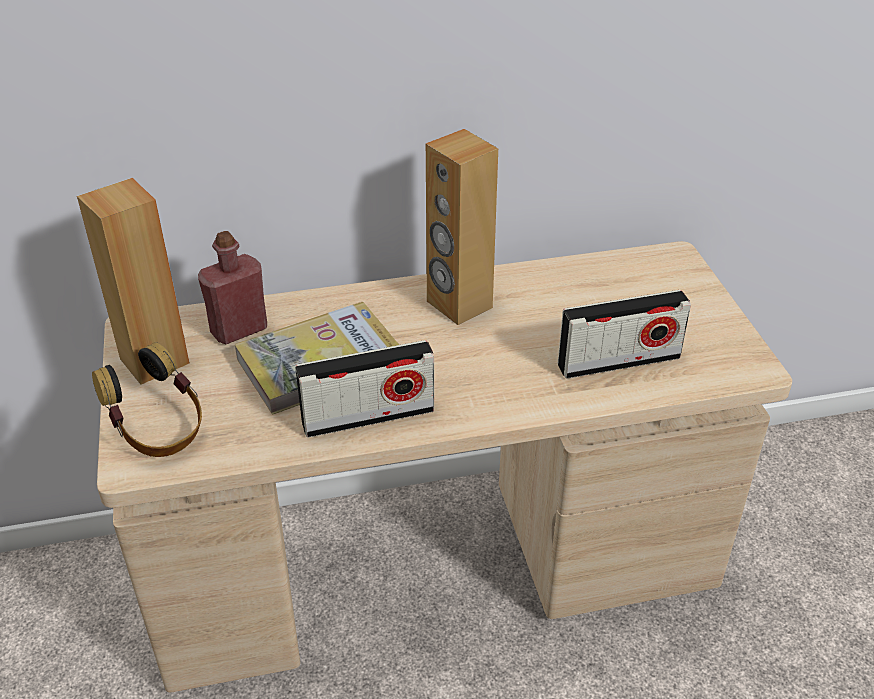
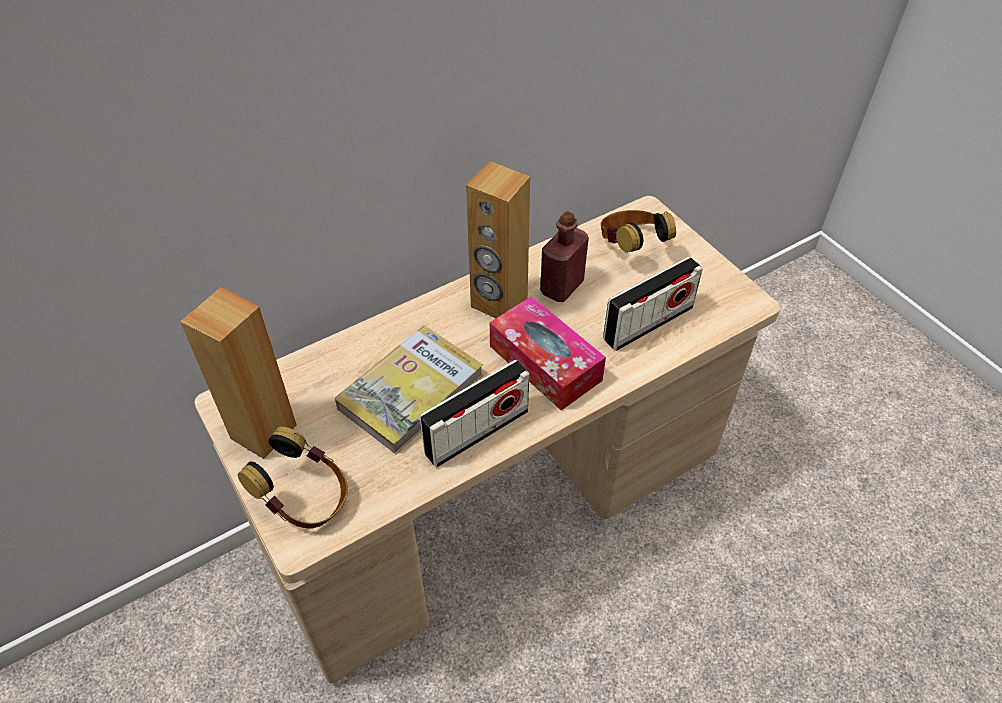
camera: 20 degrees left, 10 degrees up
red bottle [198,231,267,344] -> red bottle moved to [540,211,589,302]
none -> tissue box [490,296,606,410]
none -> headphones [601,210,676,253]

